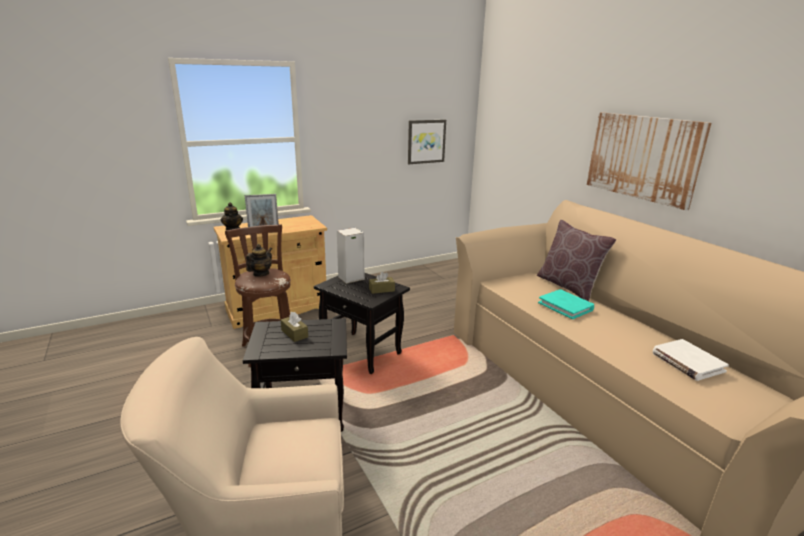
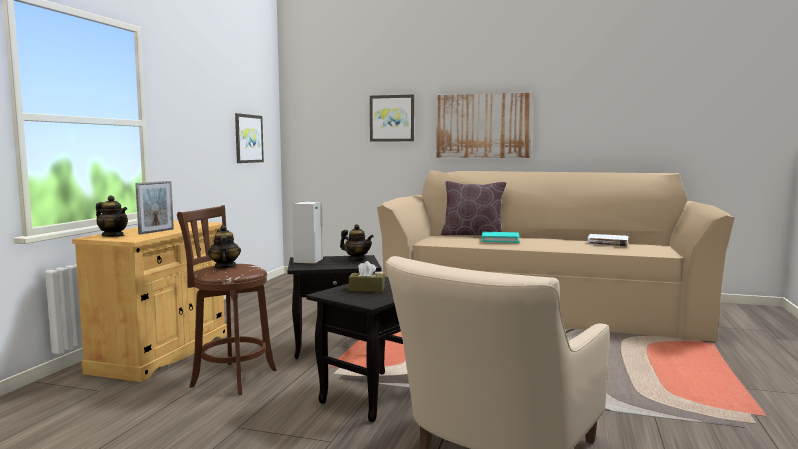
camera: 45 degrees left, 15 degrees down
brown tissue box [369,272,395,294] -> teapot [340,224,374,261]
none -> picture [370,94,414,141]

